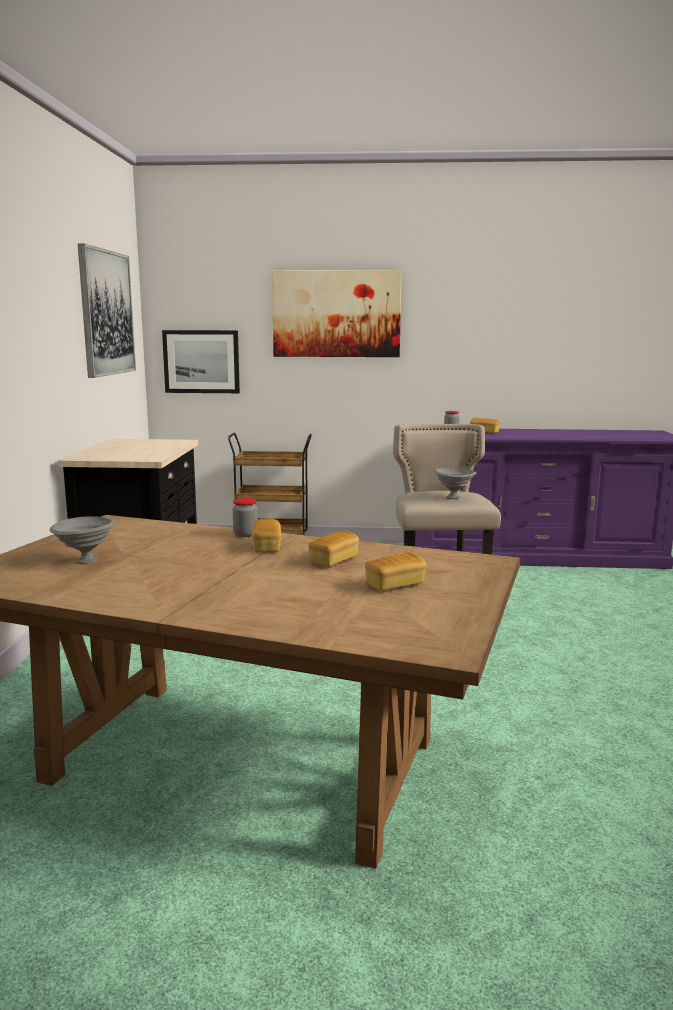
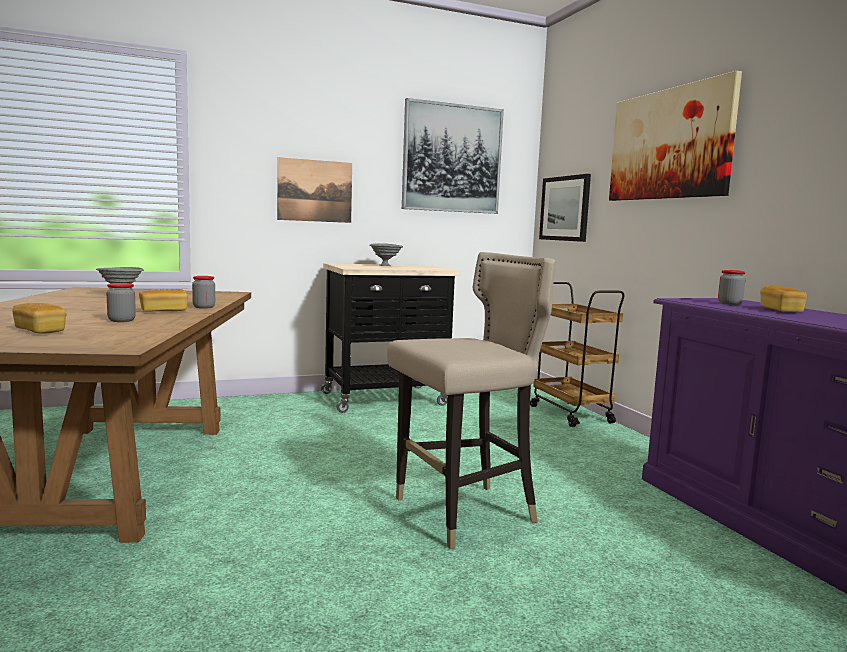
camera: 65 degrees right, 5 degrees down
bread [308,530,359,567] -> jar [107,283,136,322]
grey bowl [434,468,476,499] -> grey bowl moved to [369,243,403,266]
none -> picture [277,157,352,223]

